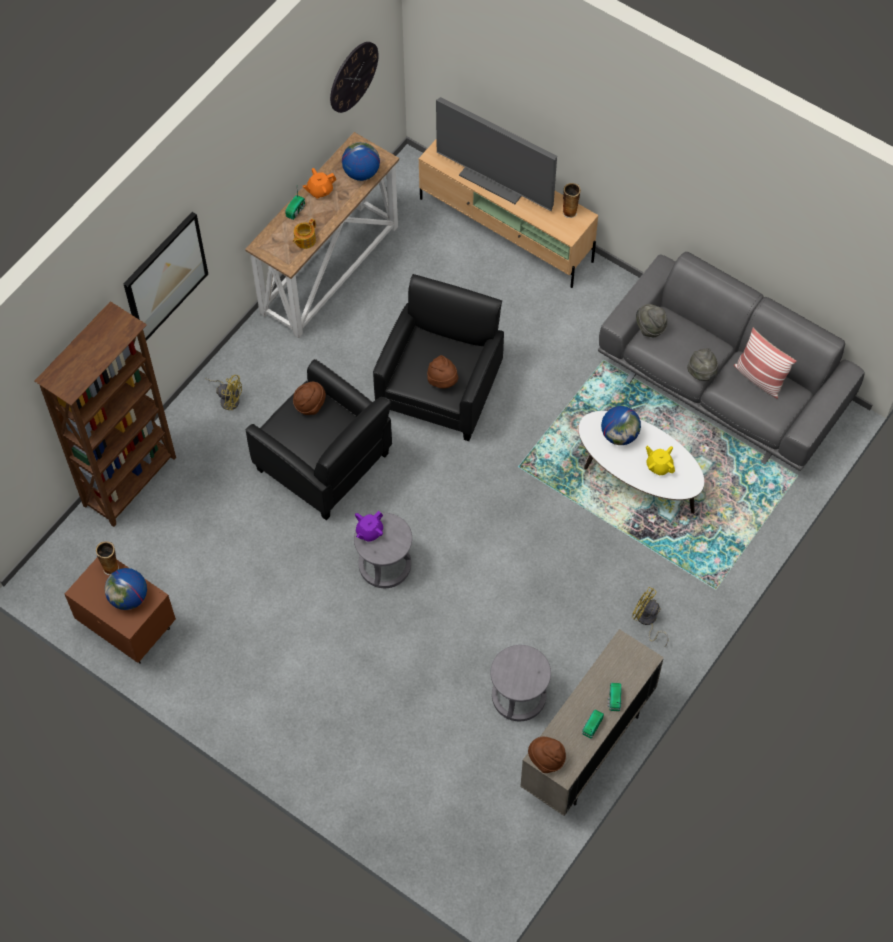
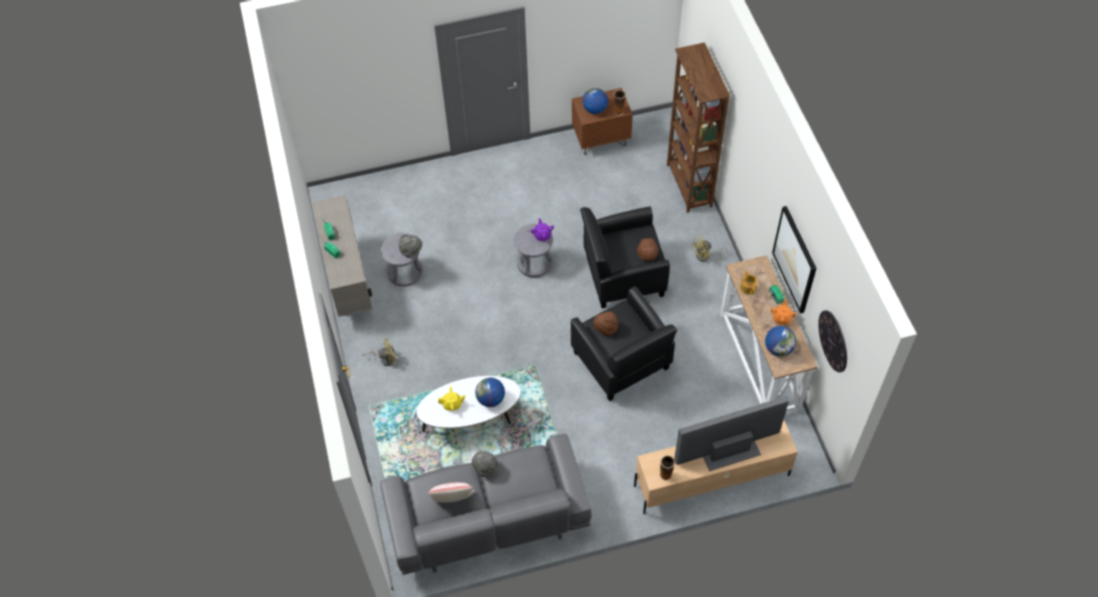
camera: 130 degrees right, 5 degrees down
picture [123,212,208,341] -> picture moved to [772,206,817,314]
brown hat [528,737,566,773] -> none
grey hat [636,304,667,337] -> grey hat moved to [399,234,422,258]

